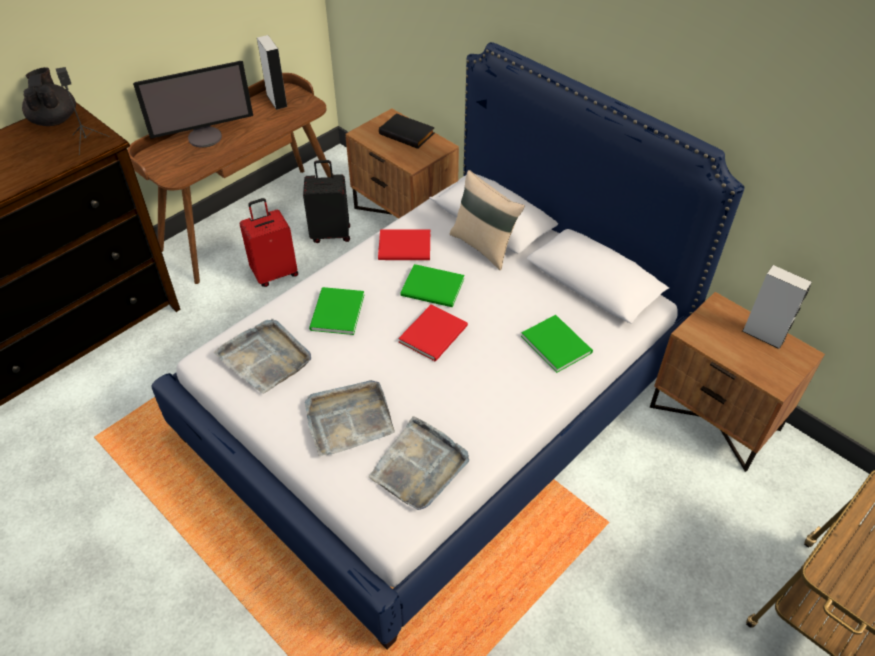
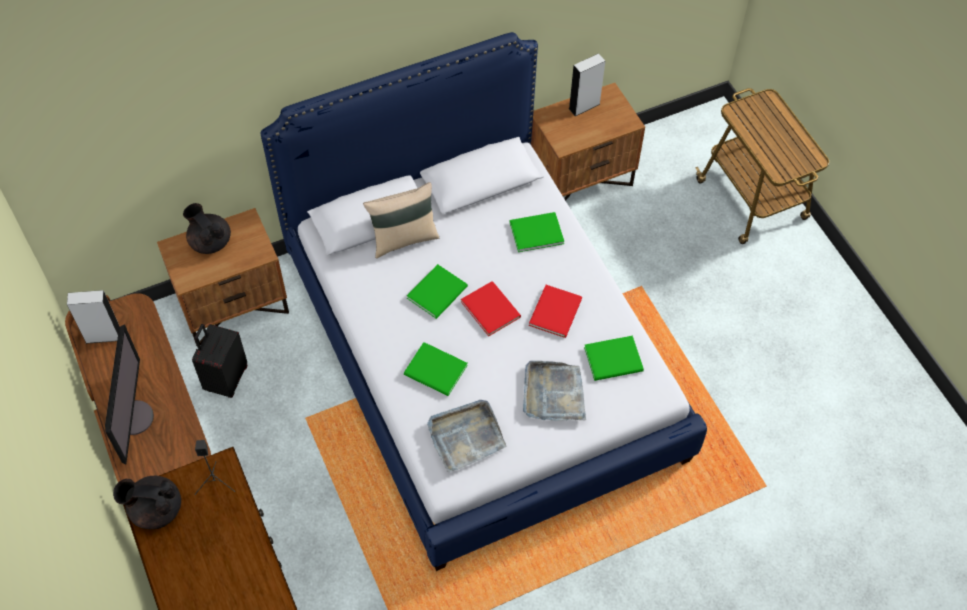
camera: 70 degrees left, 10 degrees up
red suitcase [240,198,298,287] -> none
grey tray [368,416,469,510] -> green book [584,335,644,381]
red book [378,229,430,260] -> red book moved to [529,285,582,338]
black book [379,113,435,149] -> black teapot [183,203,231,254]

